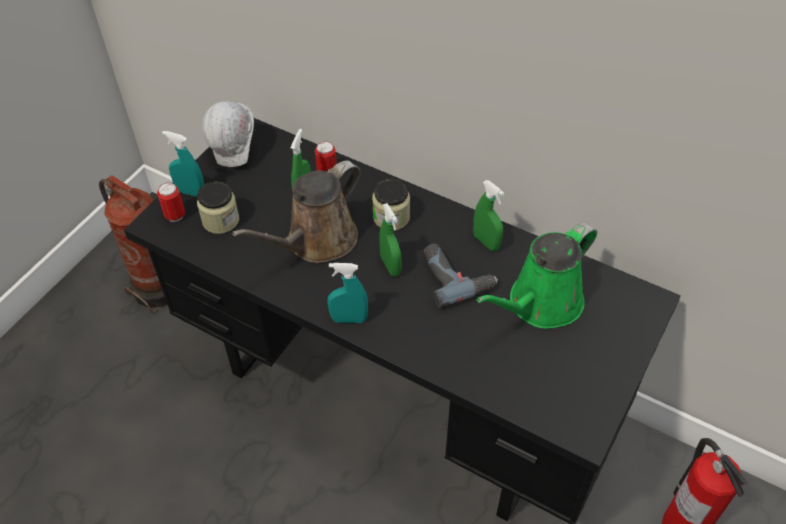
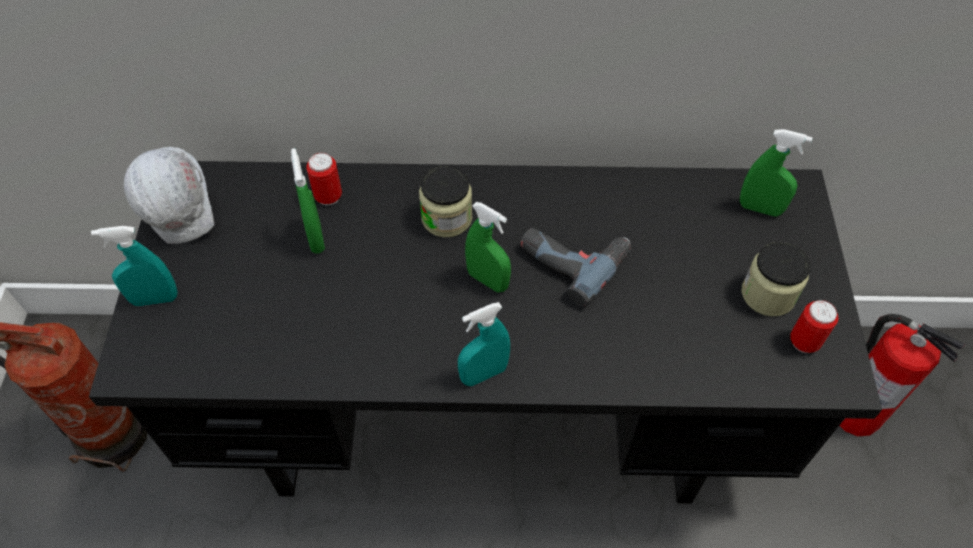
camera: 30 degrees left, 5 degrees up
can [157,183,185,222] -> can moved to [790,300,838,353]
jar [197,182,239,234] -> jar moved to [741,242,811,316]
brown watering can [232,160,361,263] -> none
green spray bottle [473,180,505,251] -> green spray bottle moved to [740,129,813,217]
green watering can [476,223,597,329] -> none

